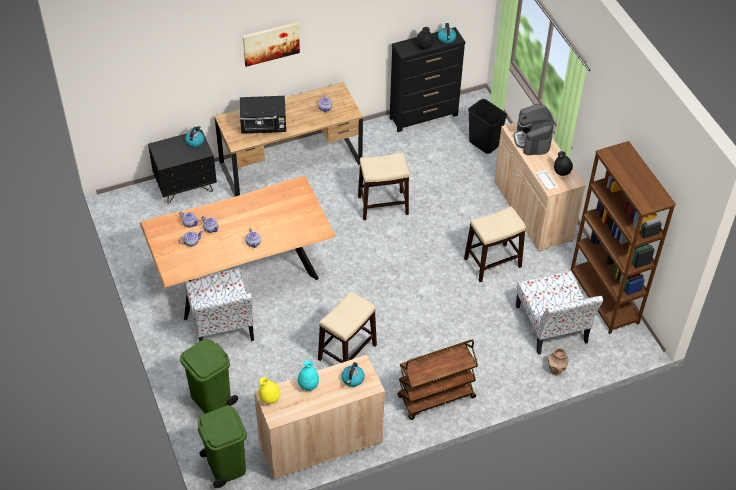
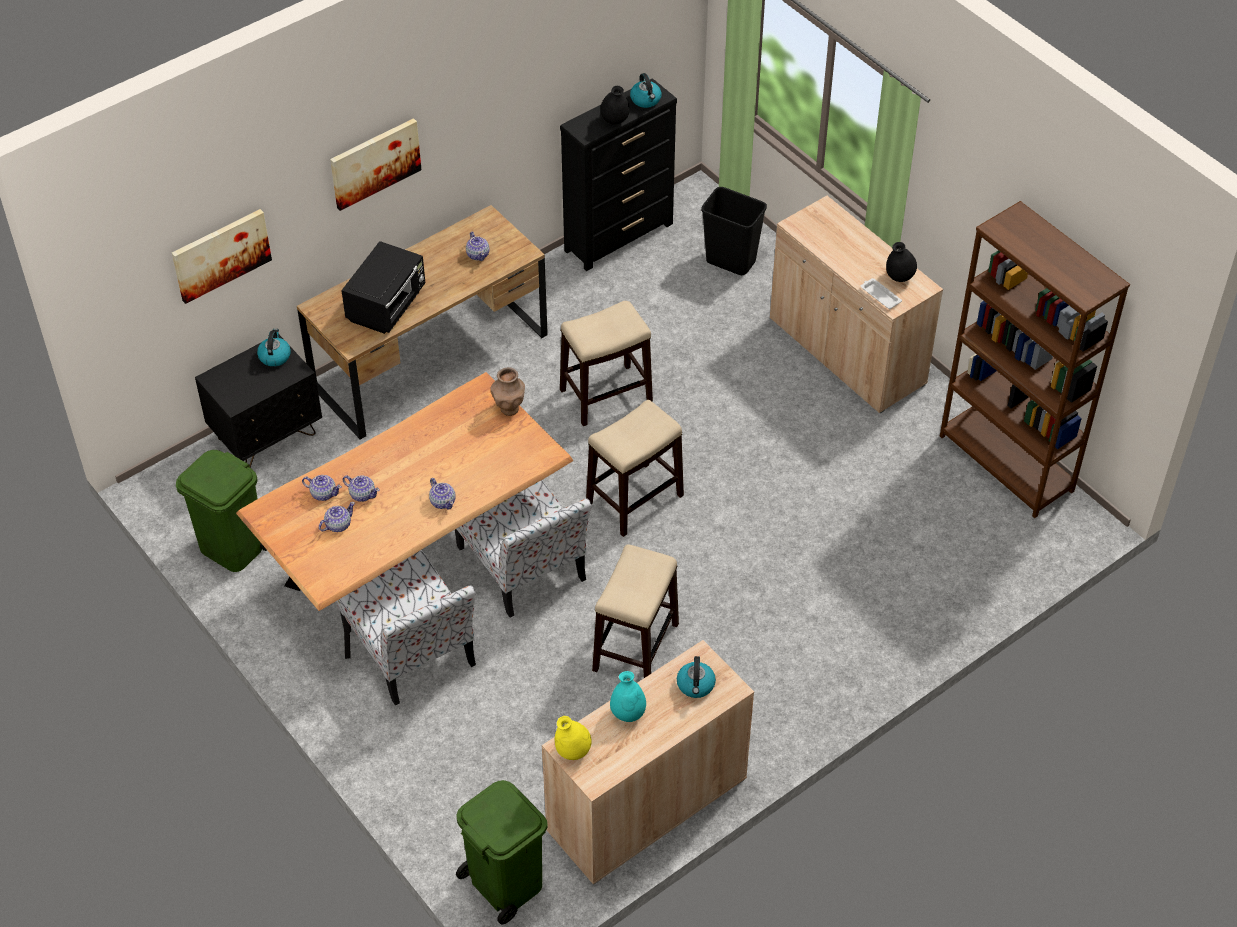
camera: 15 degrees left, 0 degrees up
green trash can [180,339,238,414] -> green trash can moved to [176,450,267,572]
black microwave [240,96,286,134] -> black microwave turned 45 degrees counterclockwise [341,241,425,334]
brown cart [397,340,478,420] -> none
stool [464,206,526,282] -> stool moved to [586,400,684,537]
coffee machine [514,104,554,156] -> none
chair [516,271,603,355] -> chair moved to [455,480,592,618]
brown vase [548,348,569,375] -> brown vase moved to [491,367,525,416]
none -> picture [172,209,272,304]

